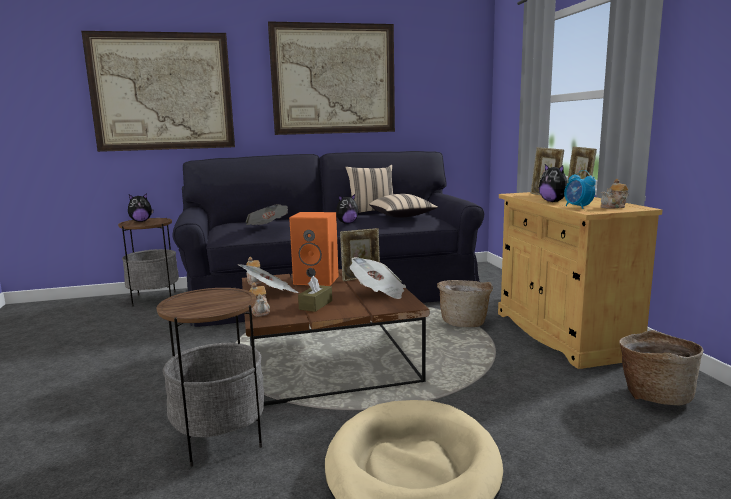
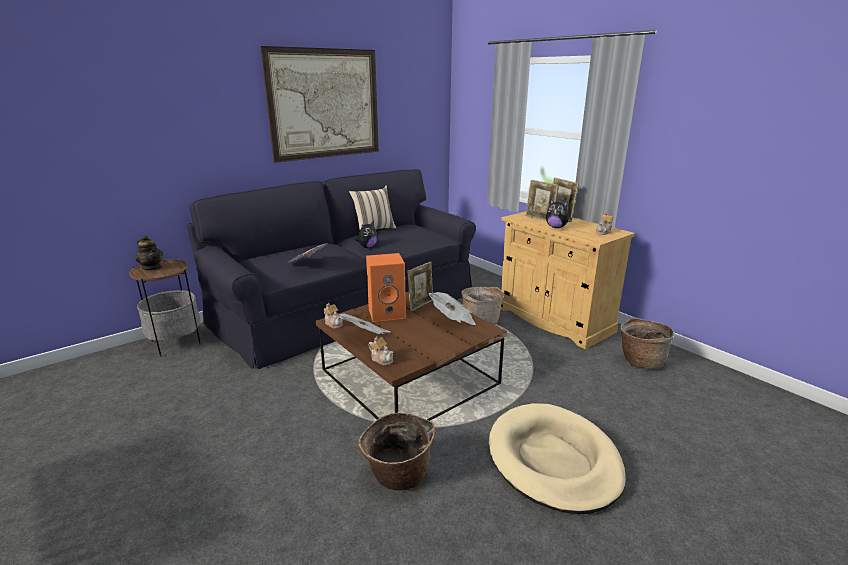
camera: 25 degrees left, 10 degrees up
picture [81,31,235,152] -> none
plush toy [128,193,153,222] -> teapot [135,235,163,270]
side table [156,287,264,467] -> basket [358,412,436,491]
brown tissue box [298,276,332,312] -> none
beige pillow [369,194,438,217] -> none
alarm clock [564,170,596,209] -> none

